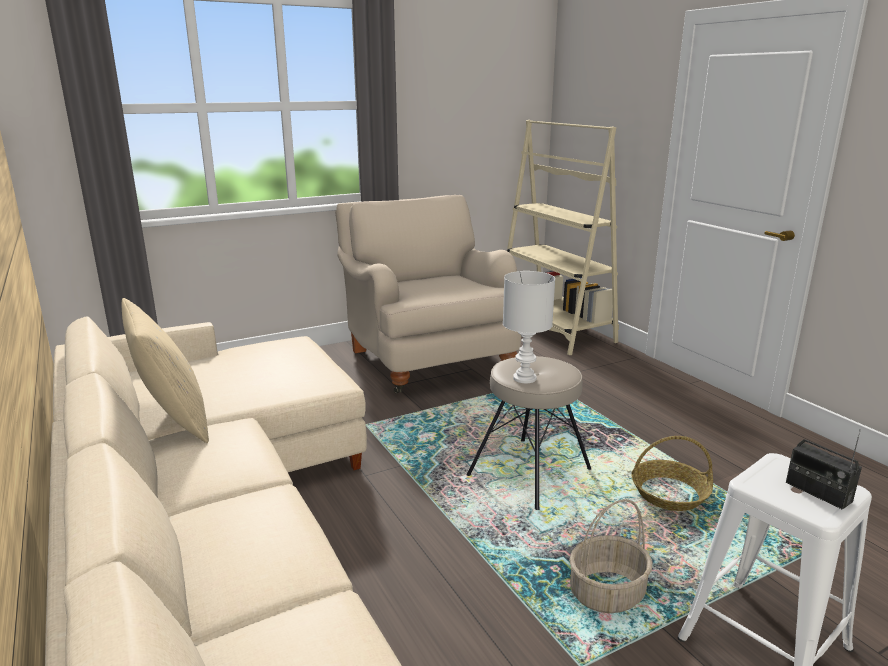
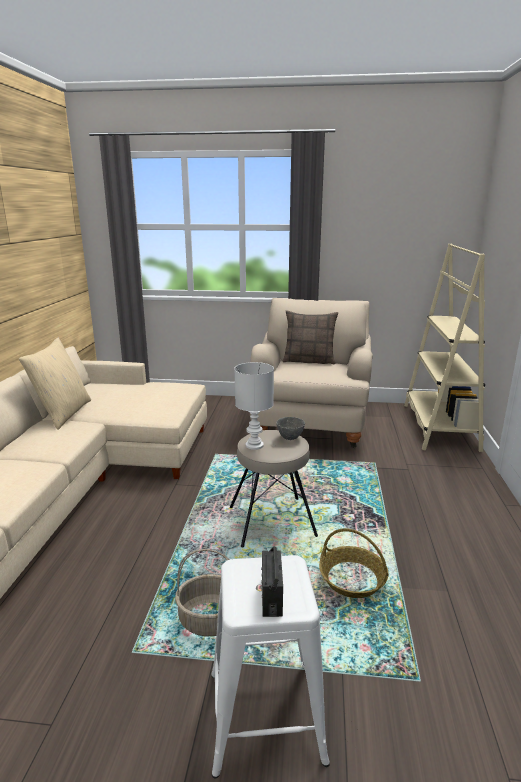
camera: 35 degrees right, 0 degrees up
none -> grey bowl [276,417,305,440]
none -> pillow [283,310,338,365]

